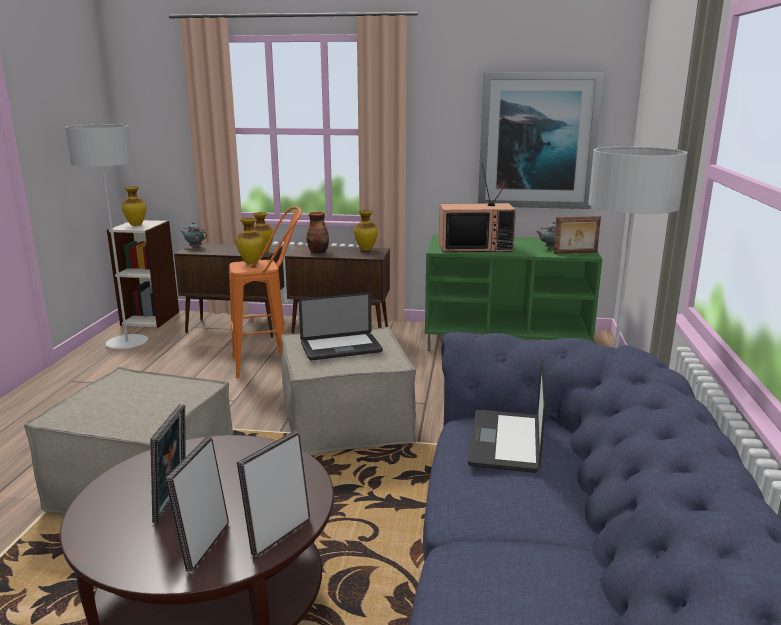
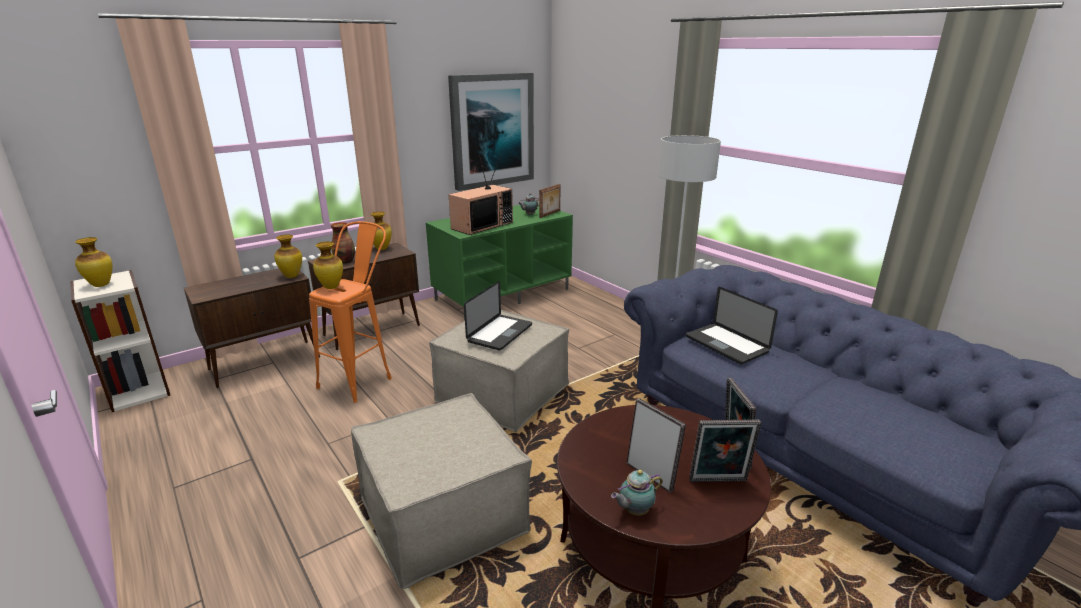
camera: 45 degrees left, 5 degrees up
grey floor lamp [65,125,148,349] -> none
picture frame [165,437,229,572] -> picture frame turned 60 degrees counterclockwise [689,420,761,482]
teapot [181,222,207,248] -> teapot moved to [611,470,663,516]

